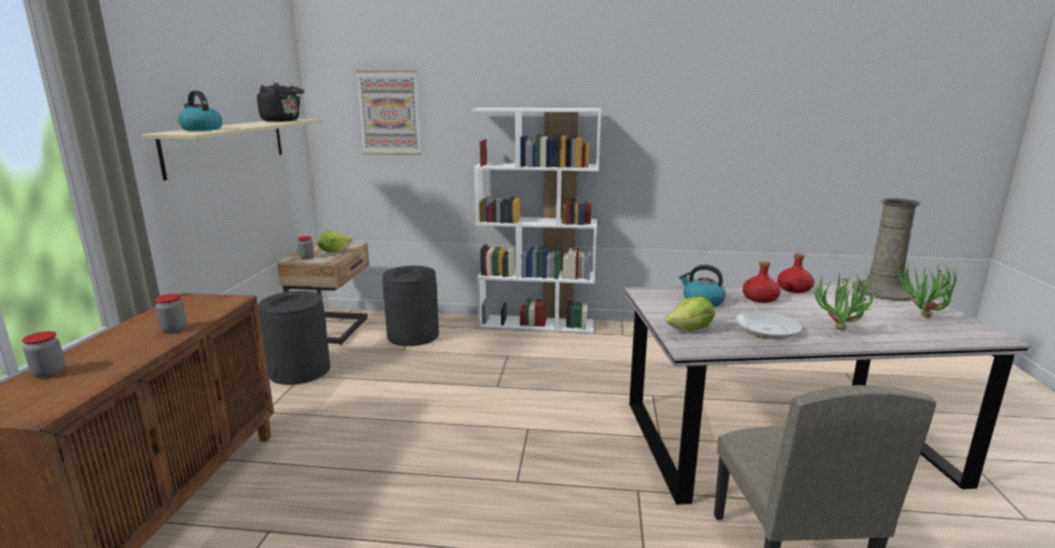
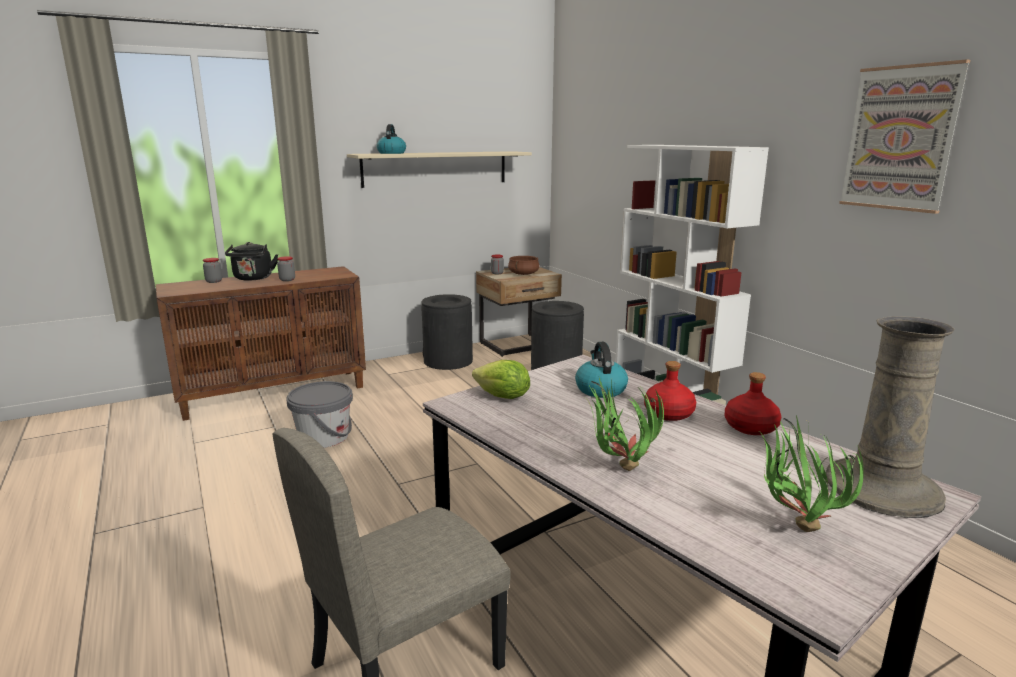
camera: 55 degrees right, 0 degrees up
black kettle [257,83,304,122] -> black kettle moved to [225,242,278,281]
lettuce [318,231,352,252] -> brown cooking pot [508,256,540,275]
picture [356,70,421,155] -> picture moved to [839,59,970,214]
frying pan [735,301,802,340] -> none
none -> grey bucket [286,381,353,448]

